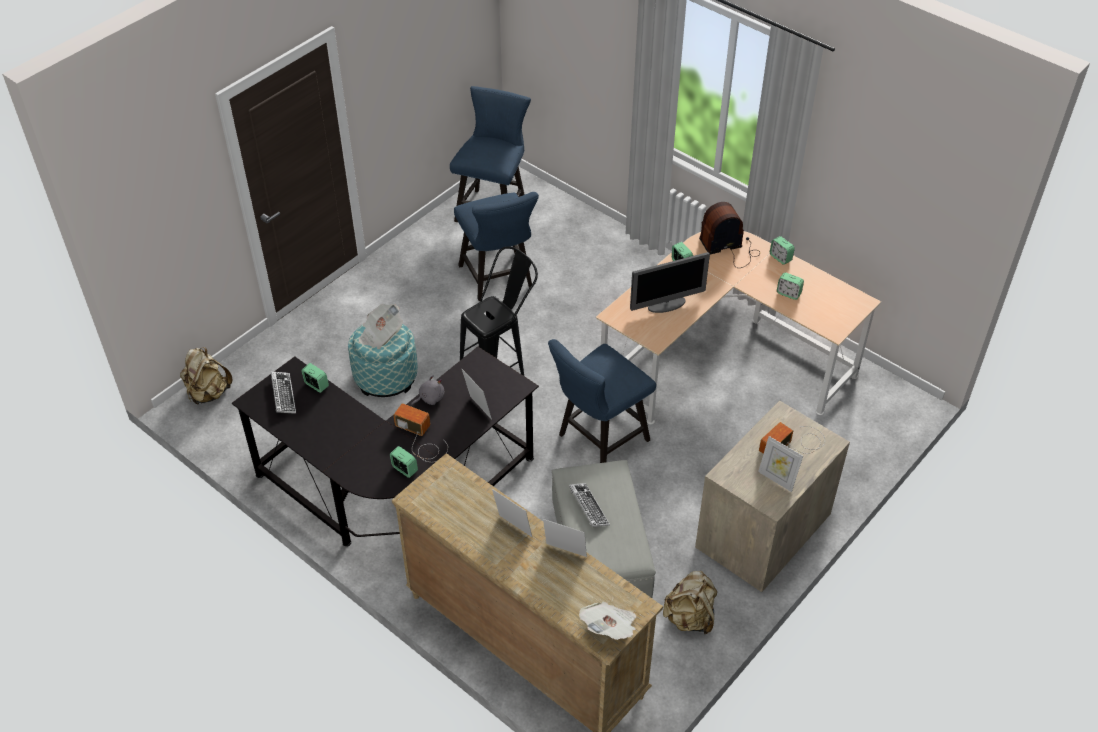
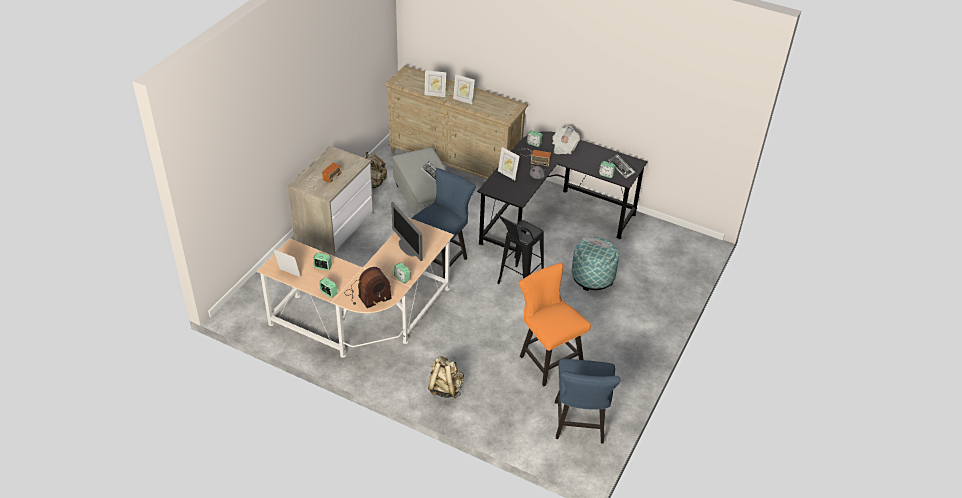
camera: 165 degrees right, 5 degrees down
beige backpack [180,347,233,405] -> beige backpack moved to [428,356,464,398]
blue chair [454,192,539,301] -> orange chair [519,263,591,386]
newspaper [579,601,636,640] -> newspaper moved to [552,126,580,154]
monitor [630,252,710,313] -> monitor turned 90 degrees counterclockwise [391,202,423,261]
picture frame [758,436,803,492] -> picture frame moved to [273,249,301,277]

